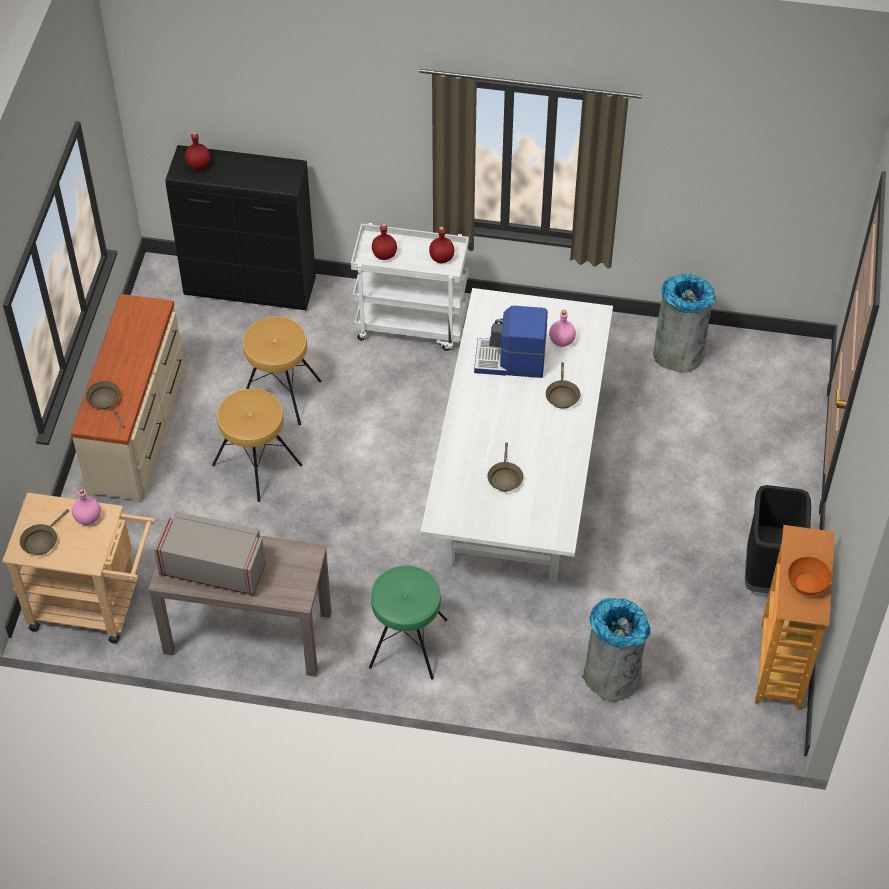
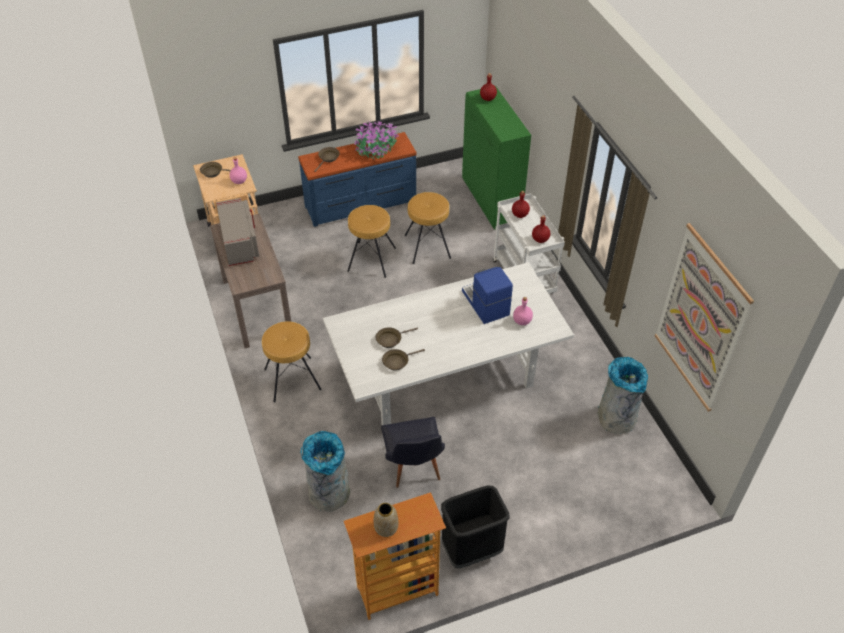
camera: 60 degrees right, 5 degrees down
beige dresser [71,294,185,503] -> blue dresser [298,132,417,227]
black cabinet [166,145,316,310] -> green cabinet [462,86,531,230]
green stool [369,566,447,680] -> brown stool [262,321,322,402]
brown frying pan [546,362,580,409] -> brown frying pan moved to [382,349,425,371]
orange bowl [788,556,832,595] -> vase [374,503,398,537]
none -> potted plant [355,121,399,159]
none -> black chair [381,417,445,488]
none -> picture [655,223,754,412]

